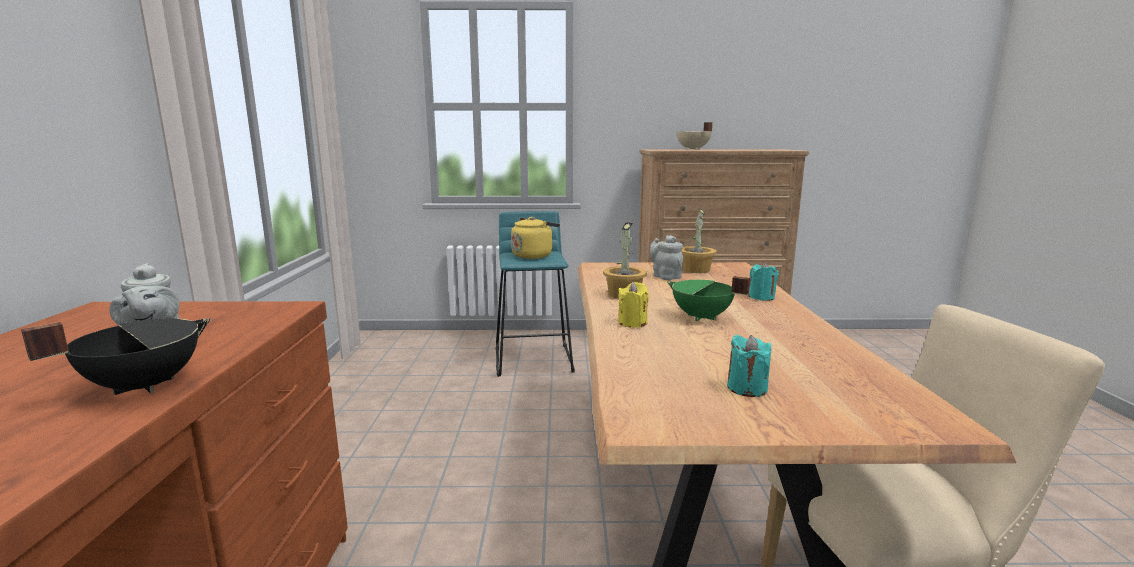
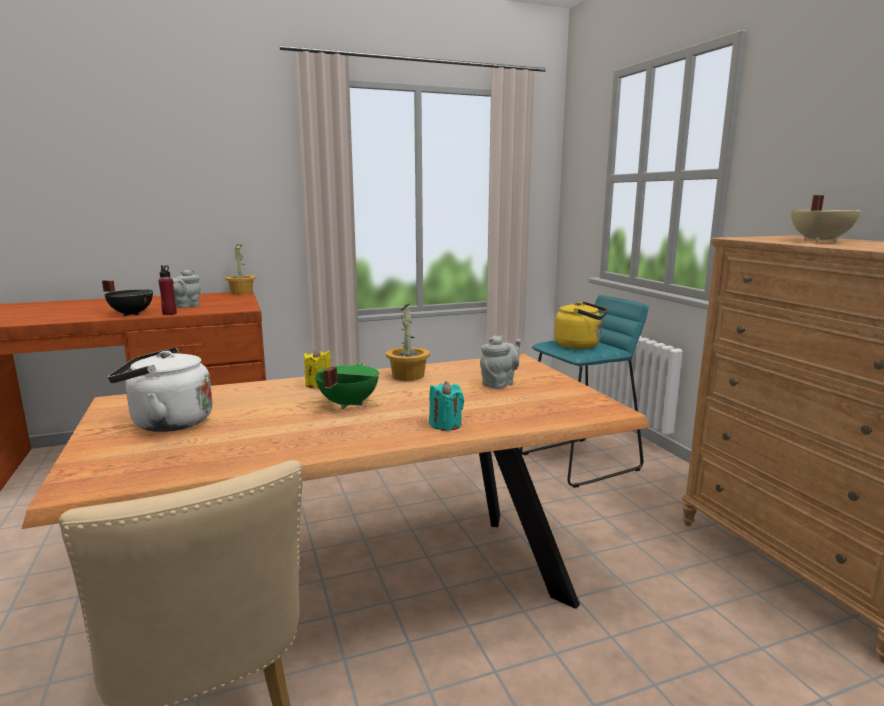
camera: 70 degrees right, 0 degrees up
potted plant [681,208,717,273] -> potted plant moved to [225,245,256,295]
turquoise candle [727,335,771,397] -> white kettle [108,347,212,432]
none -> red bottle [158,265,177,315]

